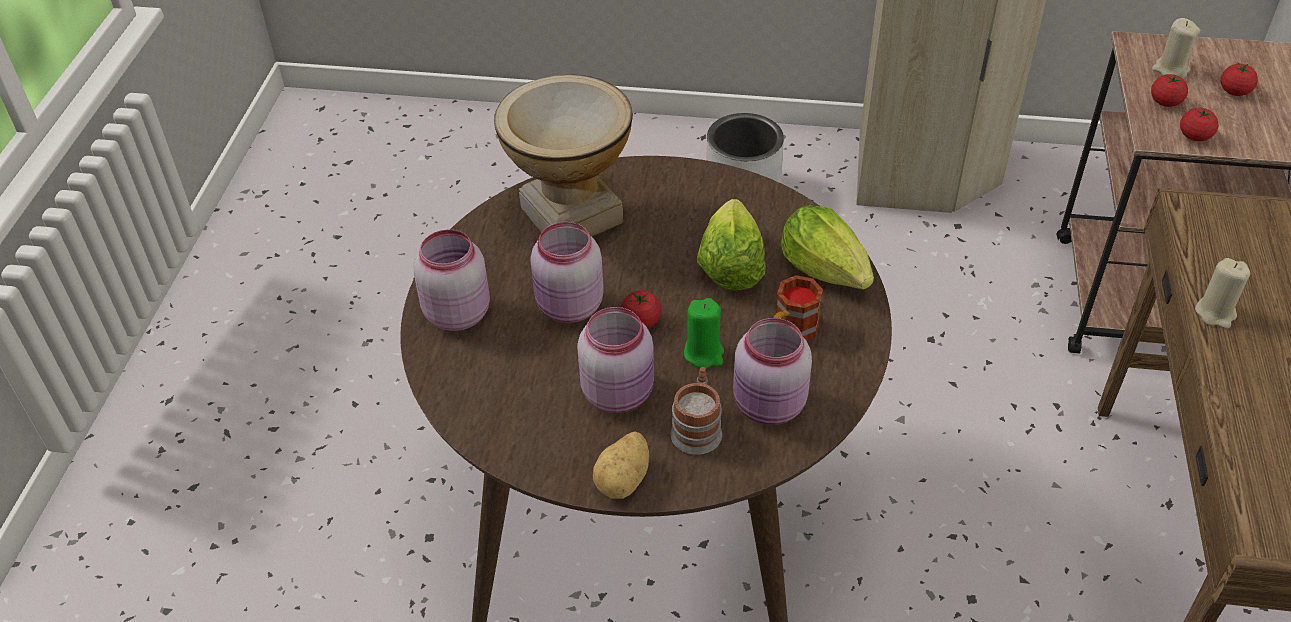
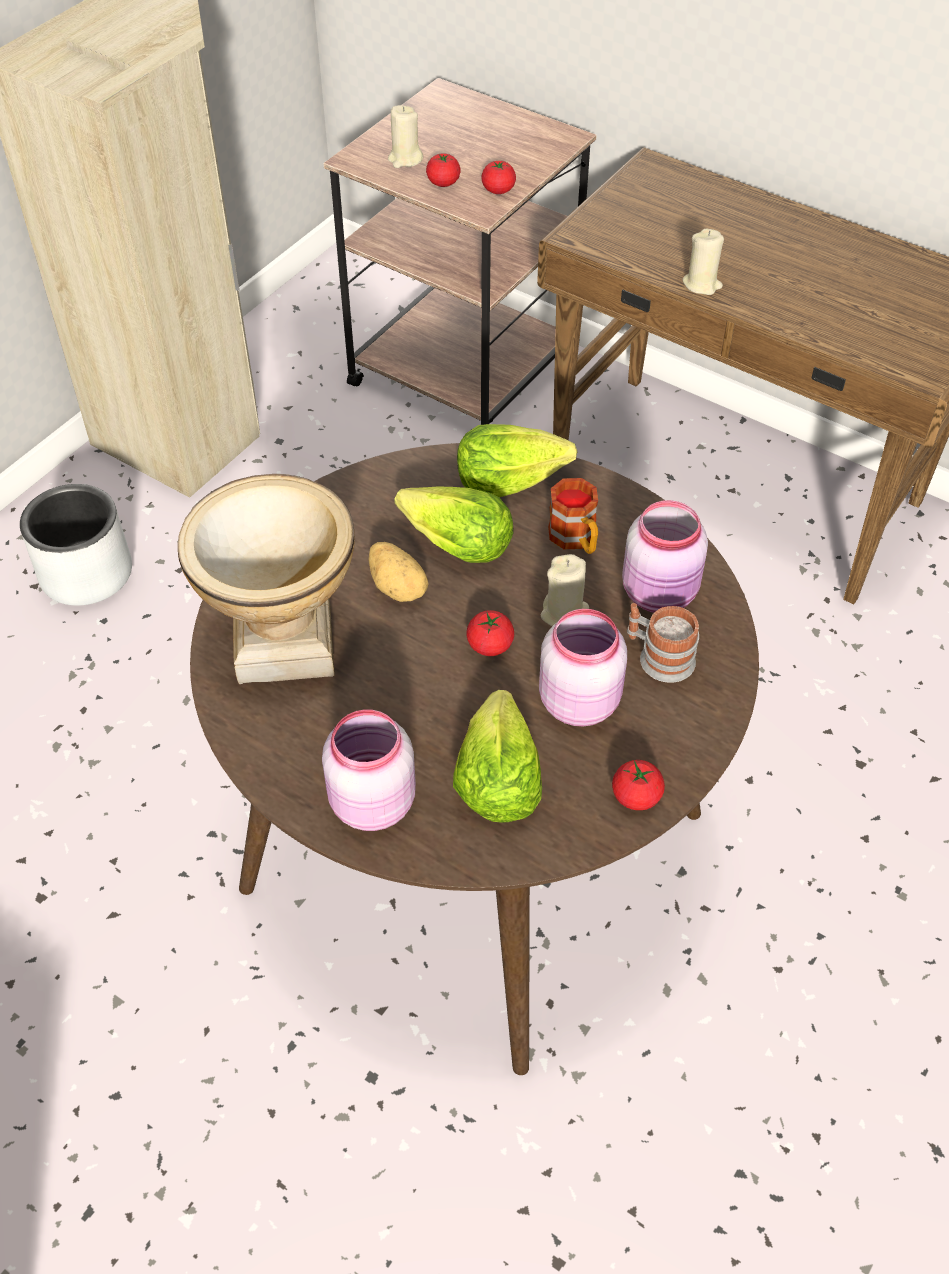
camera: 65 degrees left, 5 degrees up
pink jar [530,222,604,323] -> none
potato [593,431,649,499] -> potato moved to [368,542,429,602]
green candle [684,298,724,369] -> beige candle [541,554,589,626]
tomato [1221,63,1258,96] -> tomato moved to [612,760,665,810]
none -> lettuce [453,690,542,823]

